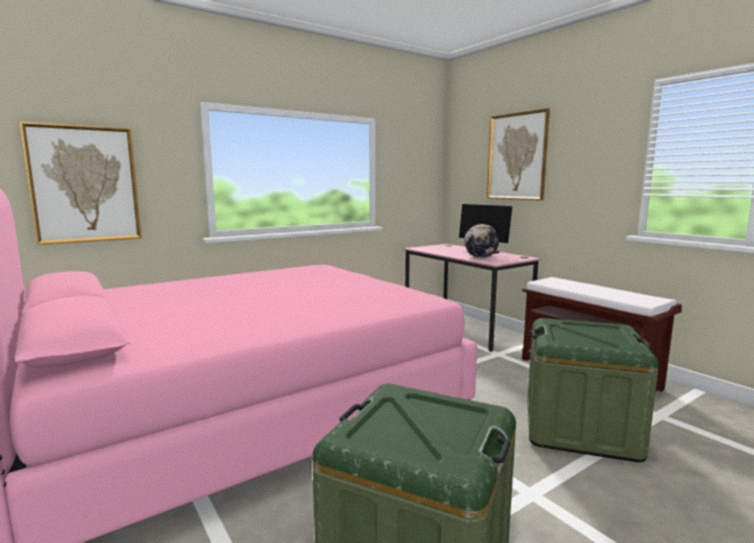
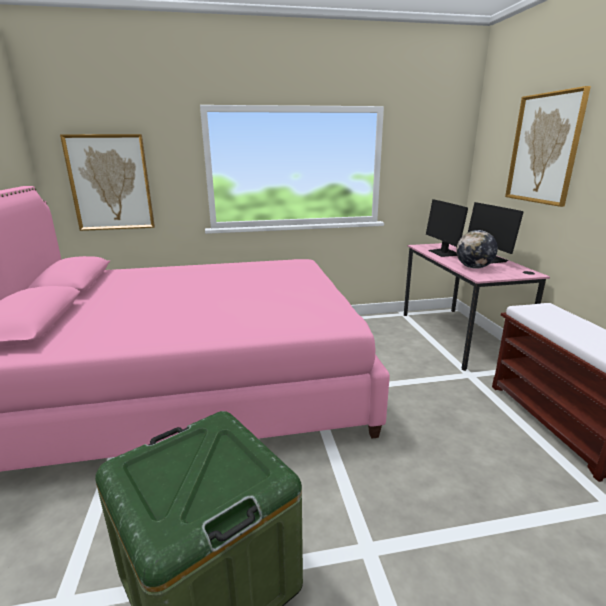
camera: 25 degrees right, 10 degrees up
green storage box [527,318,659,462] -> none
none -> monitor [426,199,468,257]

